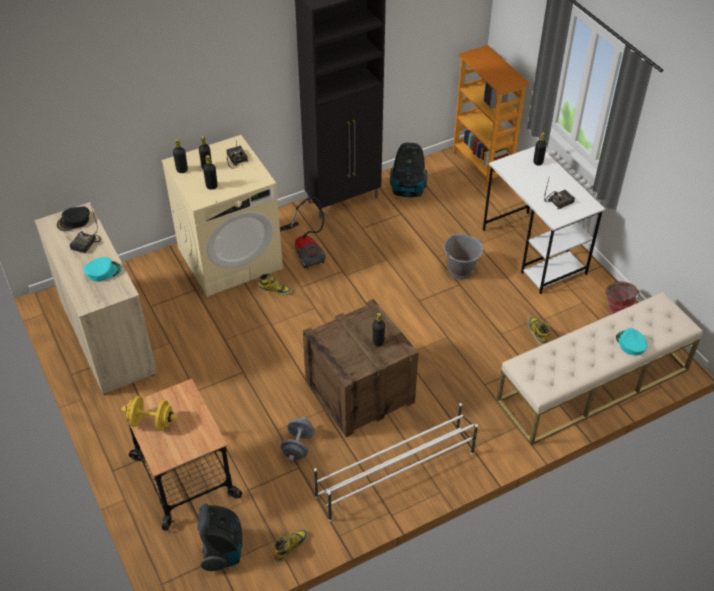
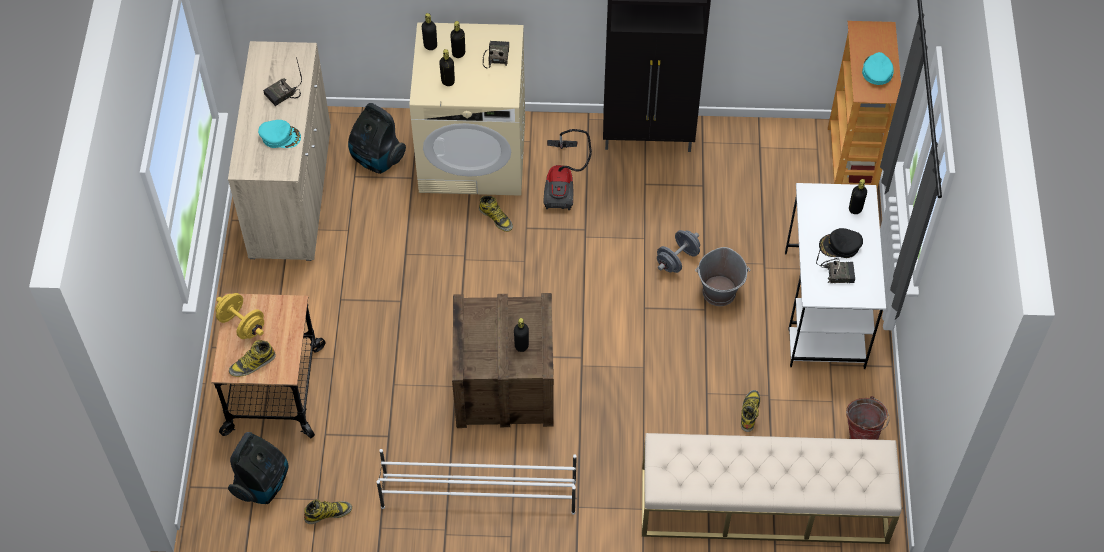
camera: 30 degrees right, 10 degrees up
black cap [57,206,90,231] -> black cap moved to [819,228,863,258]
grey dumbbell [280,417,315,462] -> grey dumbbell moved to [657,230,700,273]
vacuum cleaner [390,143,428,197] -> vacuum cleaner moved to [348,103,406,174]
turquoise cap [616,328,647,355] -> turquoise cap moved to [862,52,894,85]
none -> boot [229,340,276,377]

